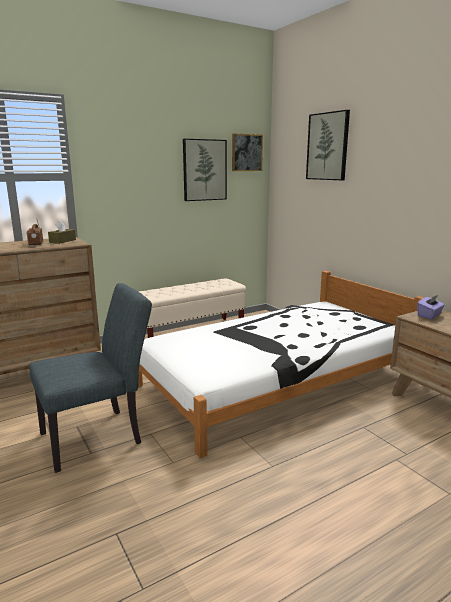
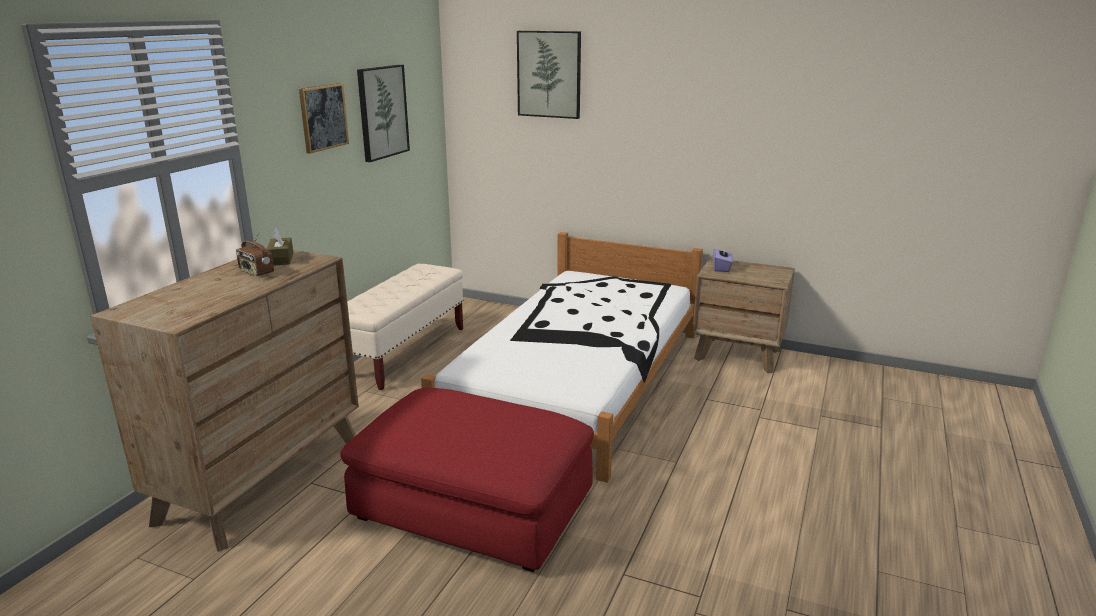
camera: 35 degrees left, 5 degrees up
grey chair [29,283,152,473] -> red ottoman [340,388,594,572]
picture [232,133,263,171] -> picture moved to [299,83,349,154]

